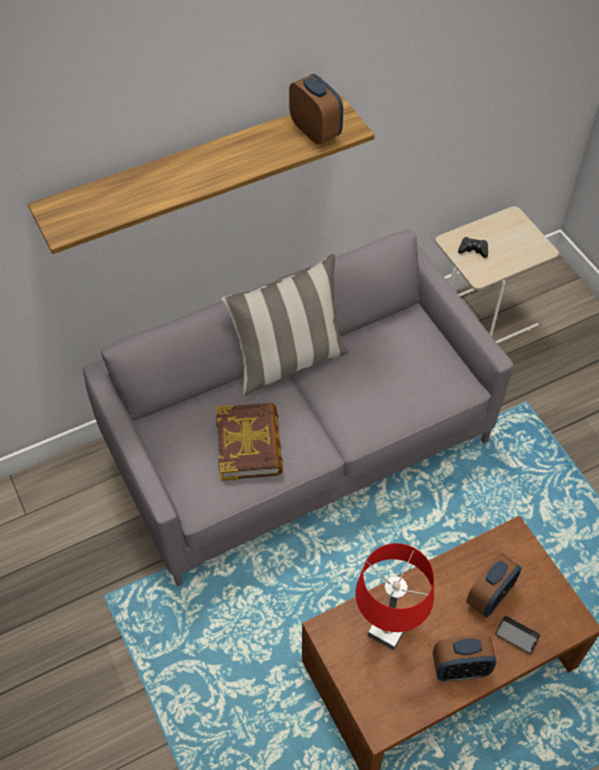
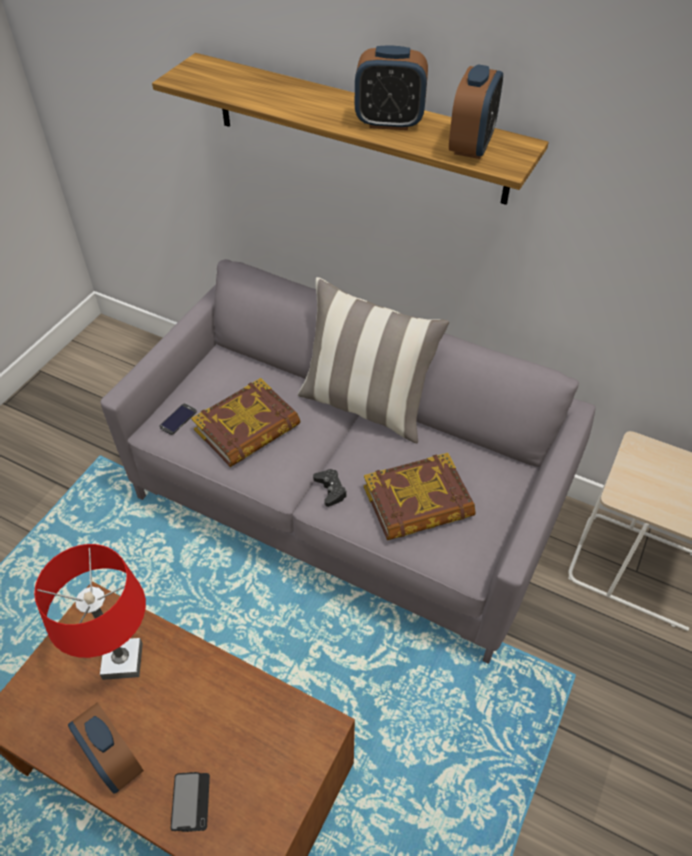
camera: 55 degrees right, 5 degrees down
black game controller [458,237,488,258] -> black game controller moved to [313,469,347,507]
alarm clock [466,552,522,617] -> alarm clock moved to [355,46,428,130]
none -> phone [159,403,197,435]
none -> book [364,453,475,540]

